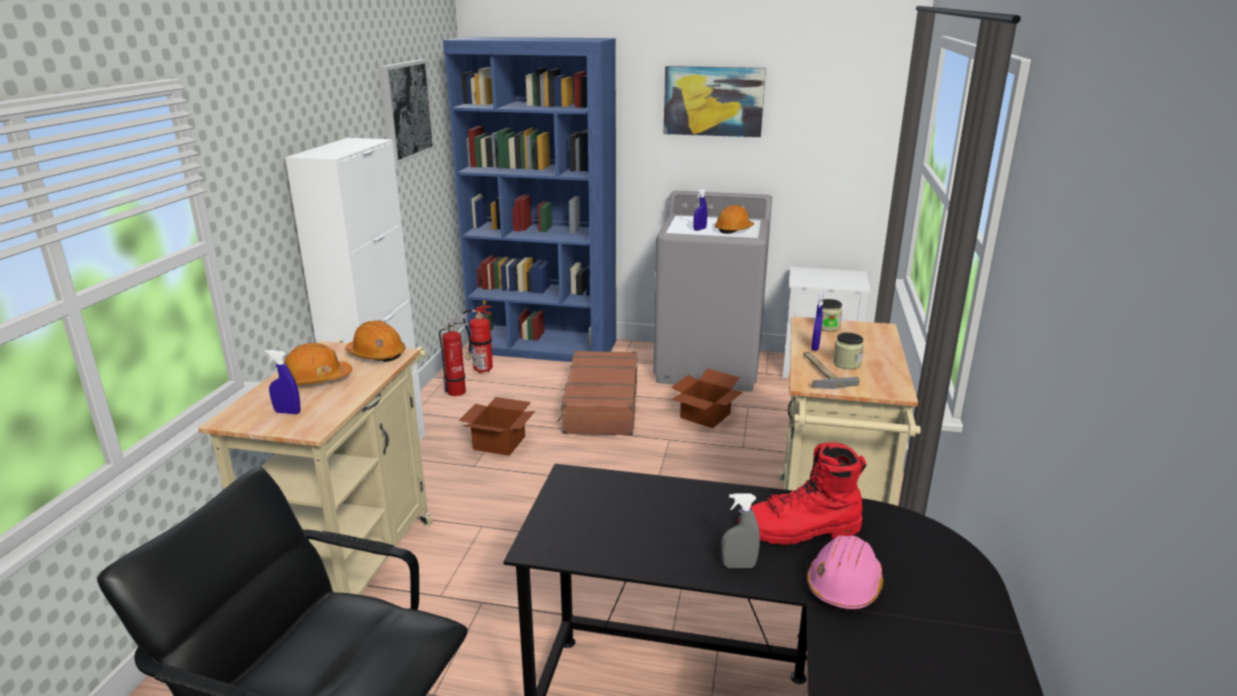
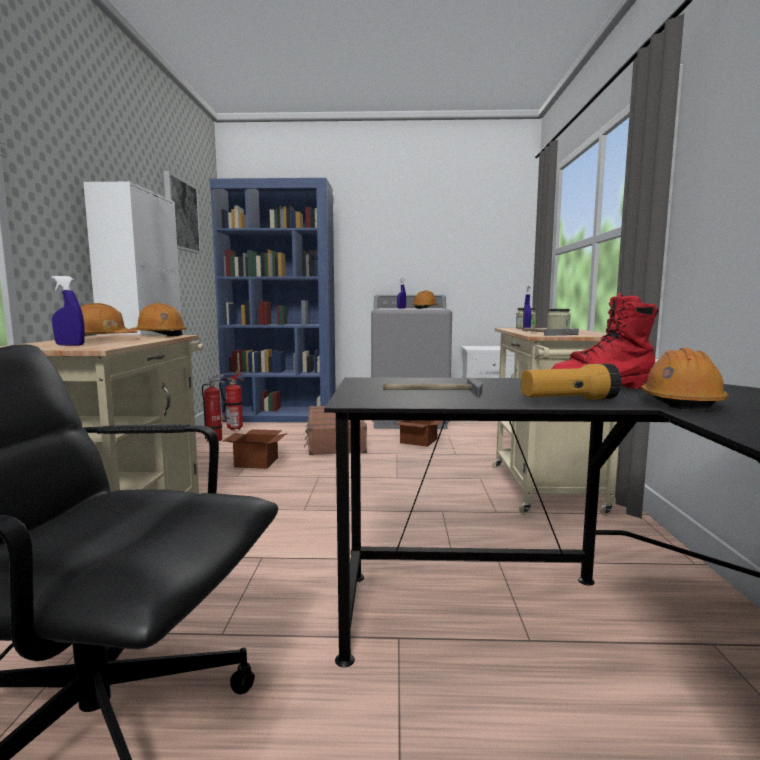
camera: 10 degrees left, 15 degrees down
picture [664,66,766,137] -> none
grey spray bottle [721,493,760,568] -> flashlight [521,364,622,400]
pink hard hat [807,535,883,611] -> orange hard hat [641,347,729,410]
none -> hammer [383,378,483,398]

